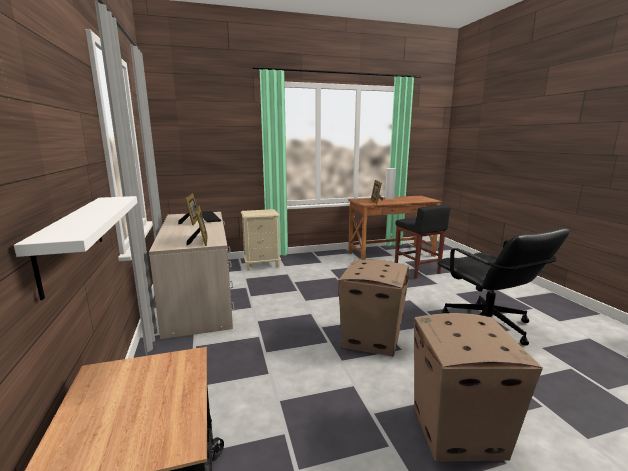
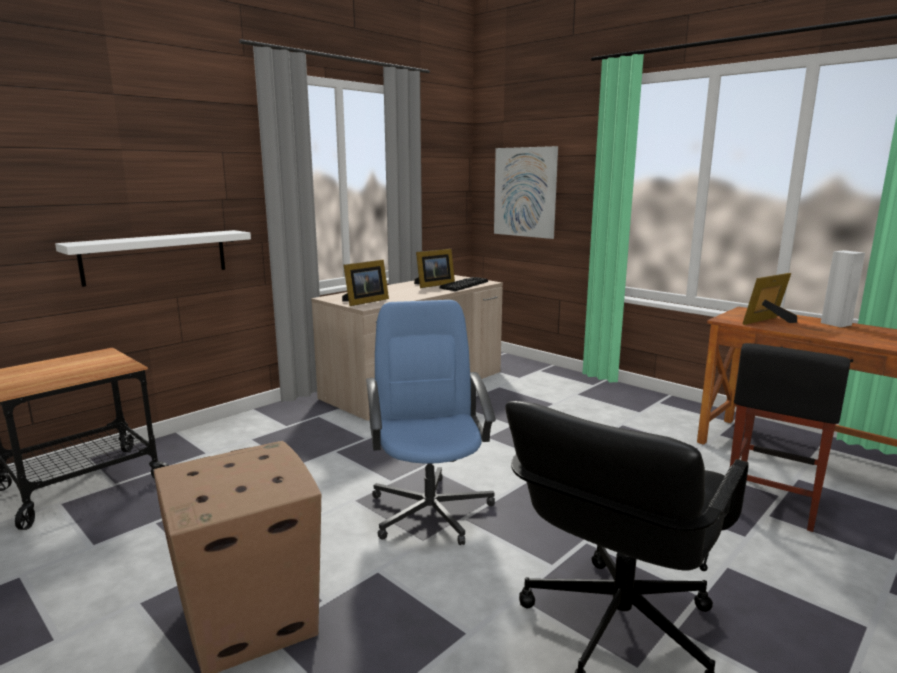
camera: 60 degrees right, 0 degrees up
beige nightstand [241,209,281,271] -> none
cardboard box [338,260,409,357] -> blue office chair [366,300,496,545]
none -> picture [494,146,558,239]

